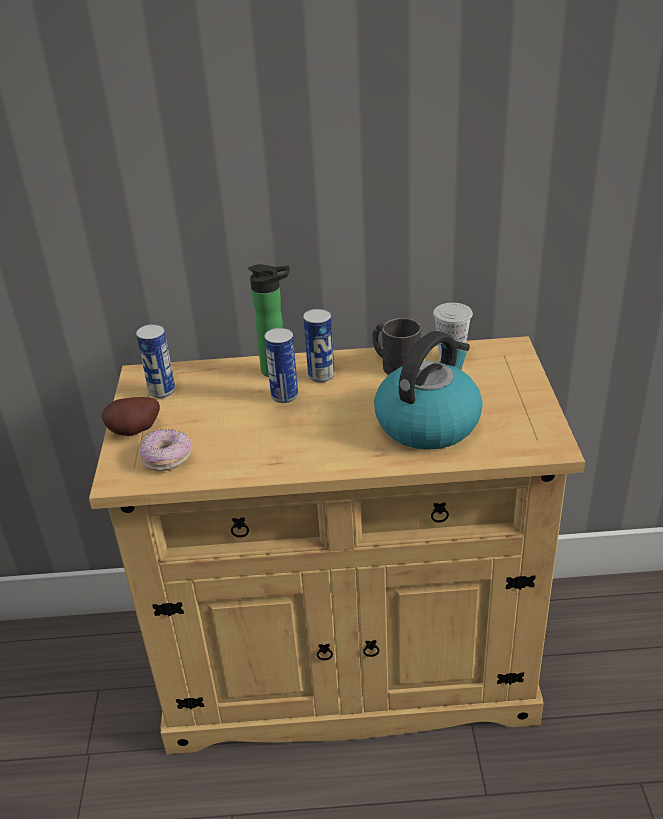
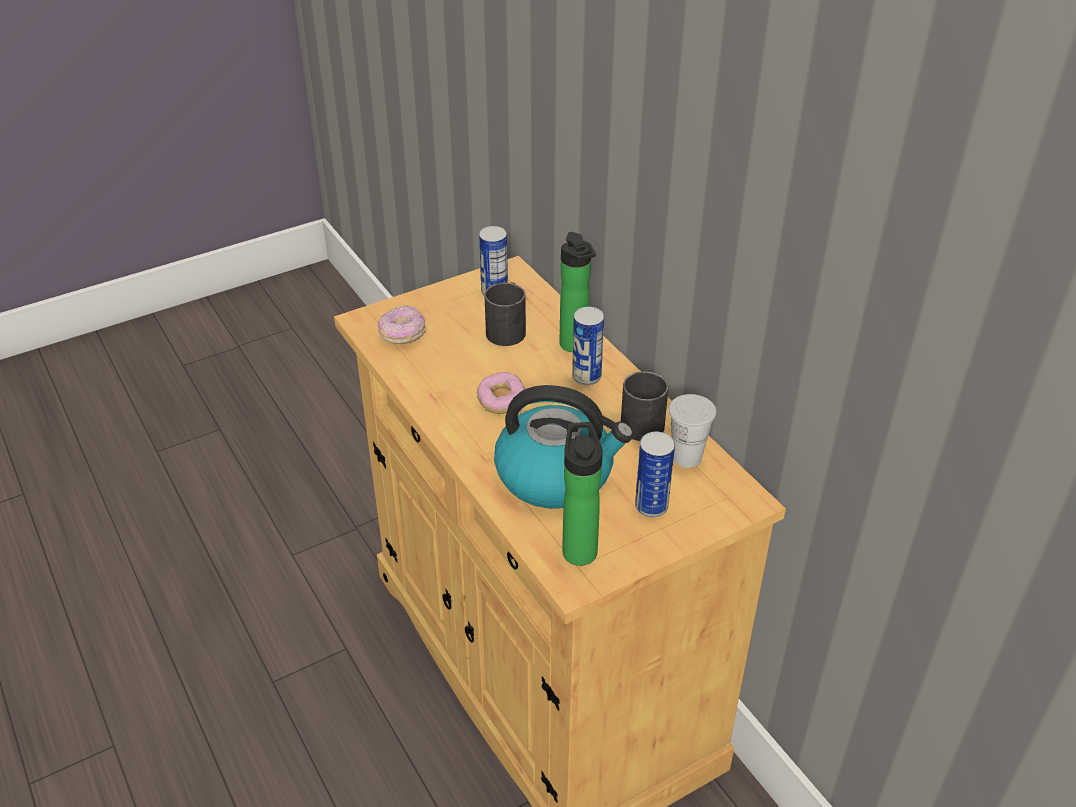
camera: 60 degrees right, 5 degrees up
potato [101,397,160,436] -> none
can [264,328,298,403] -> can moved to [635,432,675,517]
none -> donut [477,372,525,414]
none -> black mug [484,282,526,346]
none -> bottle [562,422,603,566]

